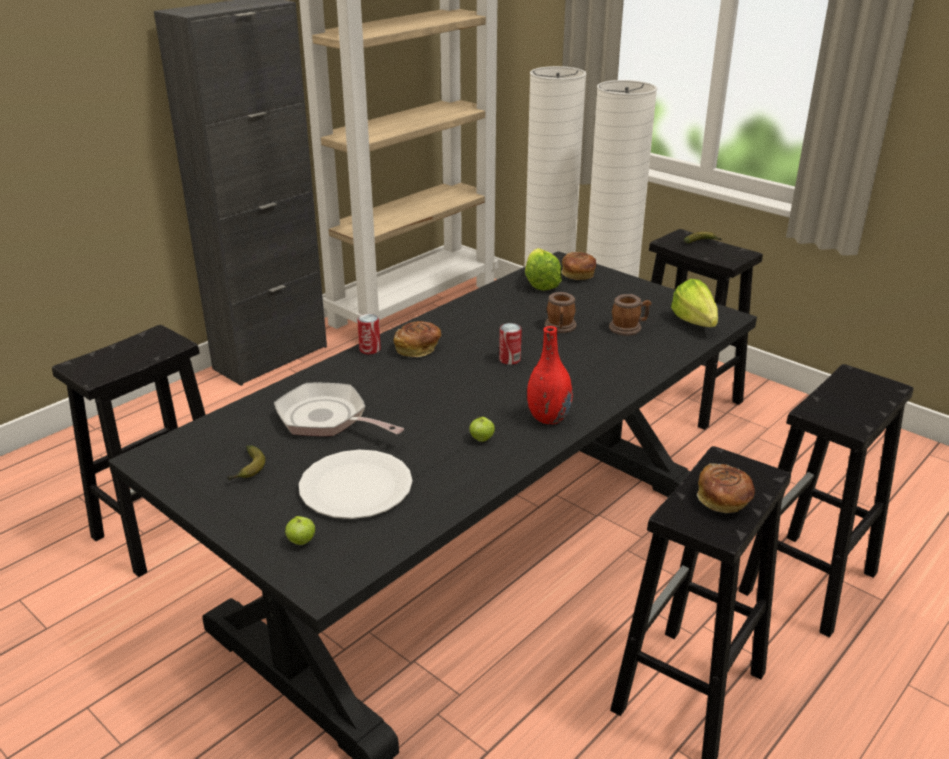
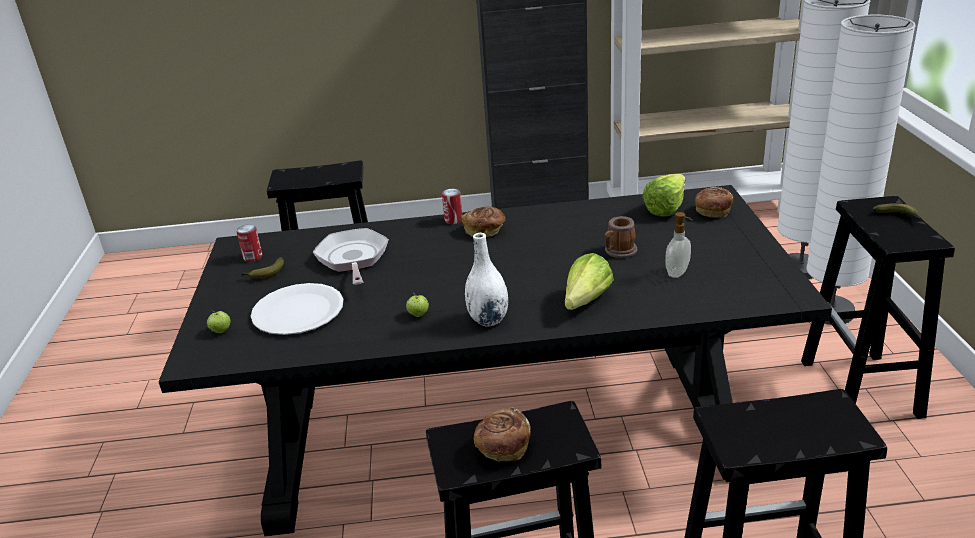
camera: 45 degrees right, 0 degrees up
can [499,323,522,365] -> can moved to [236,224,262,262]
red vase [527,326,573,424] -> white vase [465,233,508,327]
mug [609,294,651,336] -> soap dispenser [665,212,693,278]
lettuce [671,279,718,327] -> lettuce moved to [565,253,614,310]

